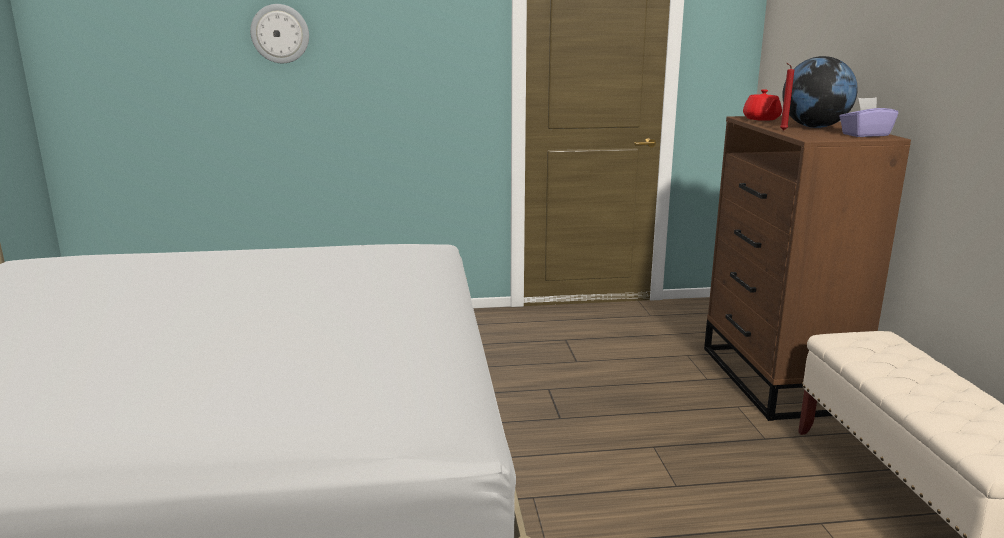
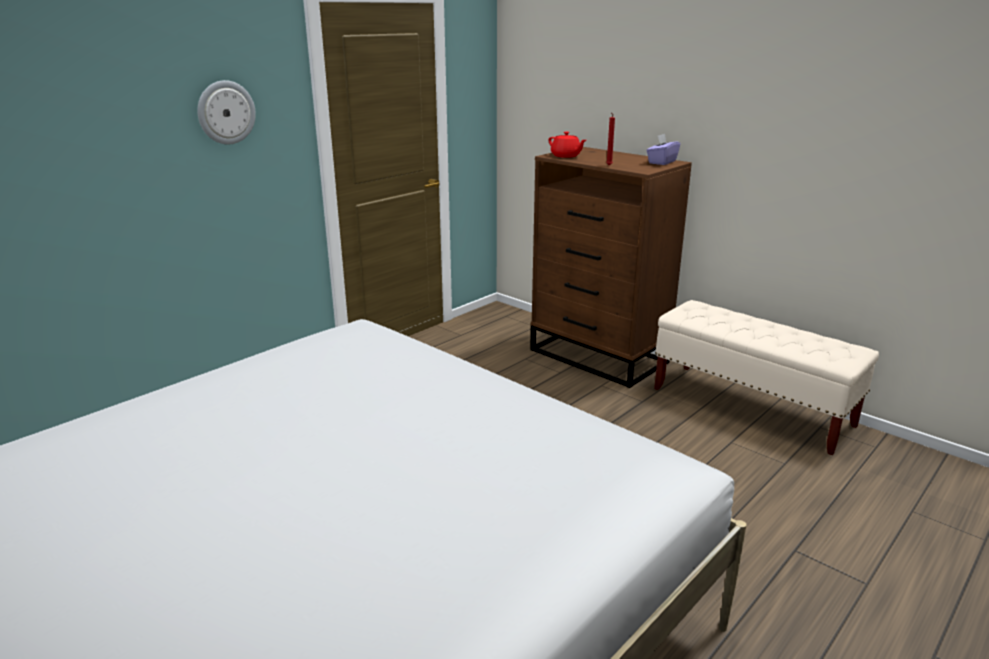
camera: 40 degrees left, 5 degrees up
wall clock [250,4,309,63] -> wall clock moved to [197,80,256,144]
globe [782,56,858,128] -> none

